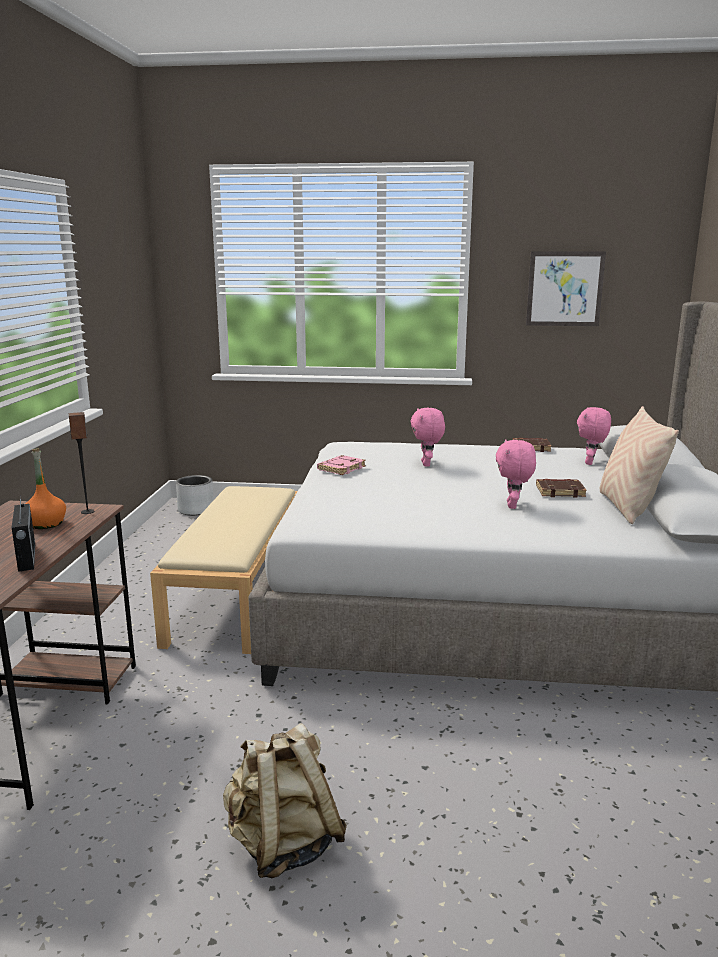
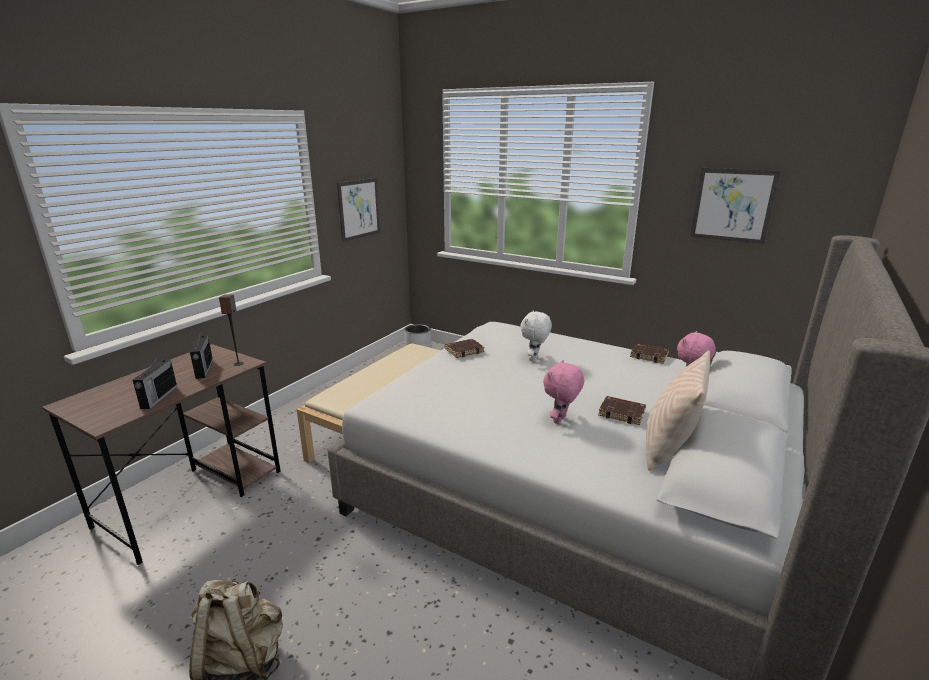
camera: 25 degrees right, 5 degrees up
orange bottle [26,448,66,529] -> radio [190,332,213,379]
pink book [317,455,366,475] -> brown book [445,339,485,358]
pink plush toy [410,408,445,467] -> white plush toy [520,310,552,362]
none -> picture [337,178,380,242]

